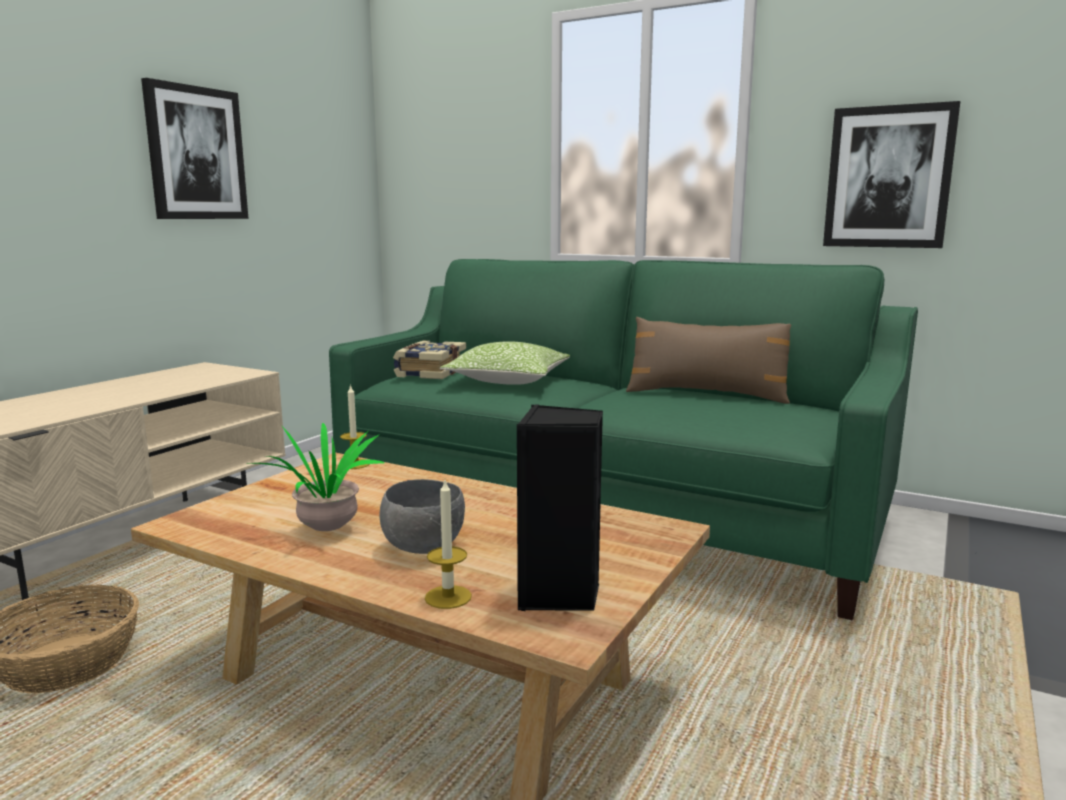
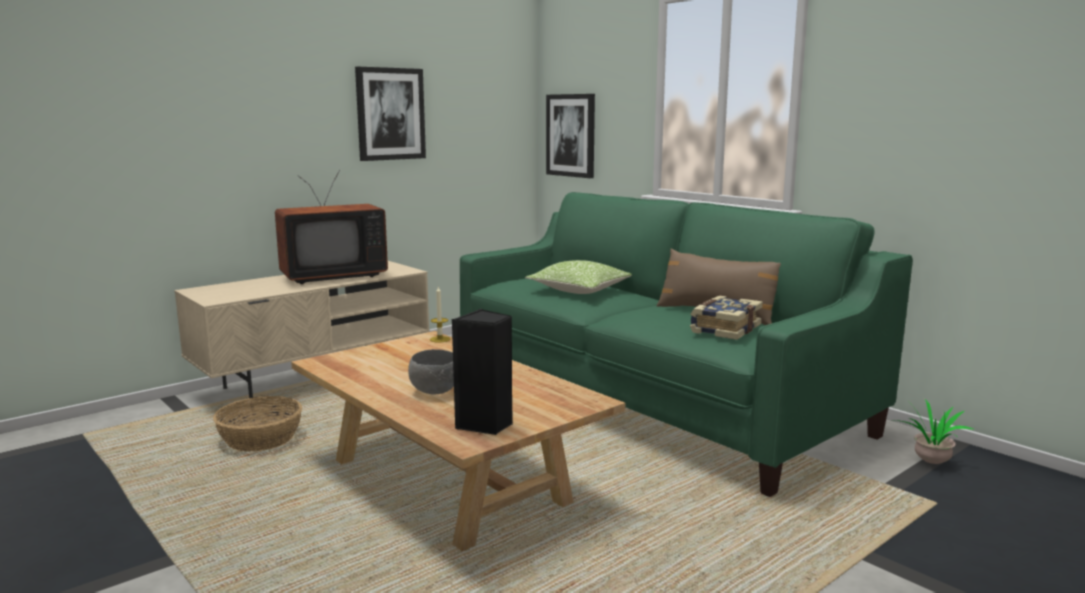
camera: 20 degrees right, 0 degrees up
potted plant [246,423,385,531] -> potted plant moved to [895,399,974,464]
book [393,341,466,379] -> book moved to [690,296,763,340]
candle [425,480,472,609] -> none
picture [823,101,960,248] -> picture moved to [546,94,595,178]
none -> television [275,170,388,284]

